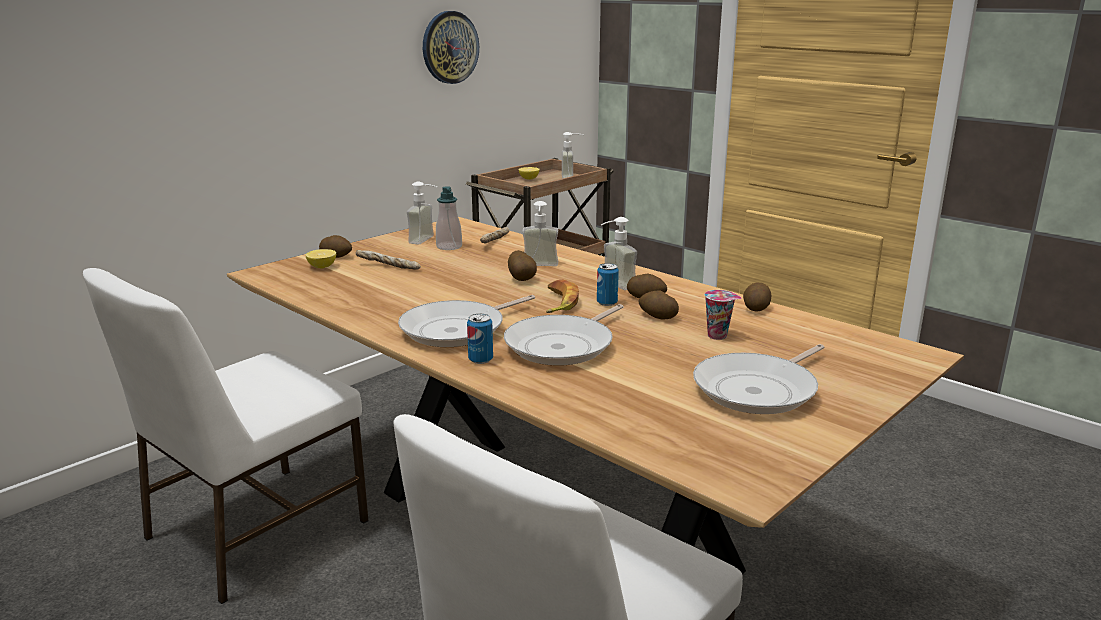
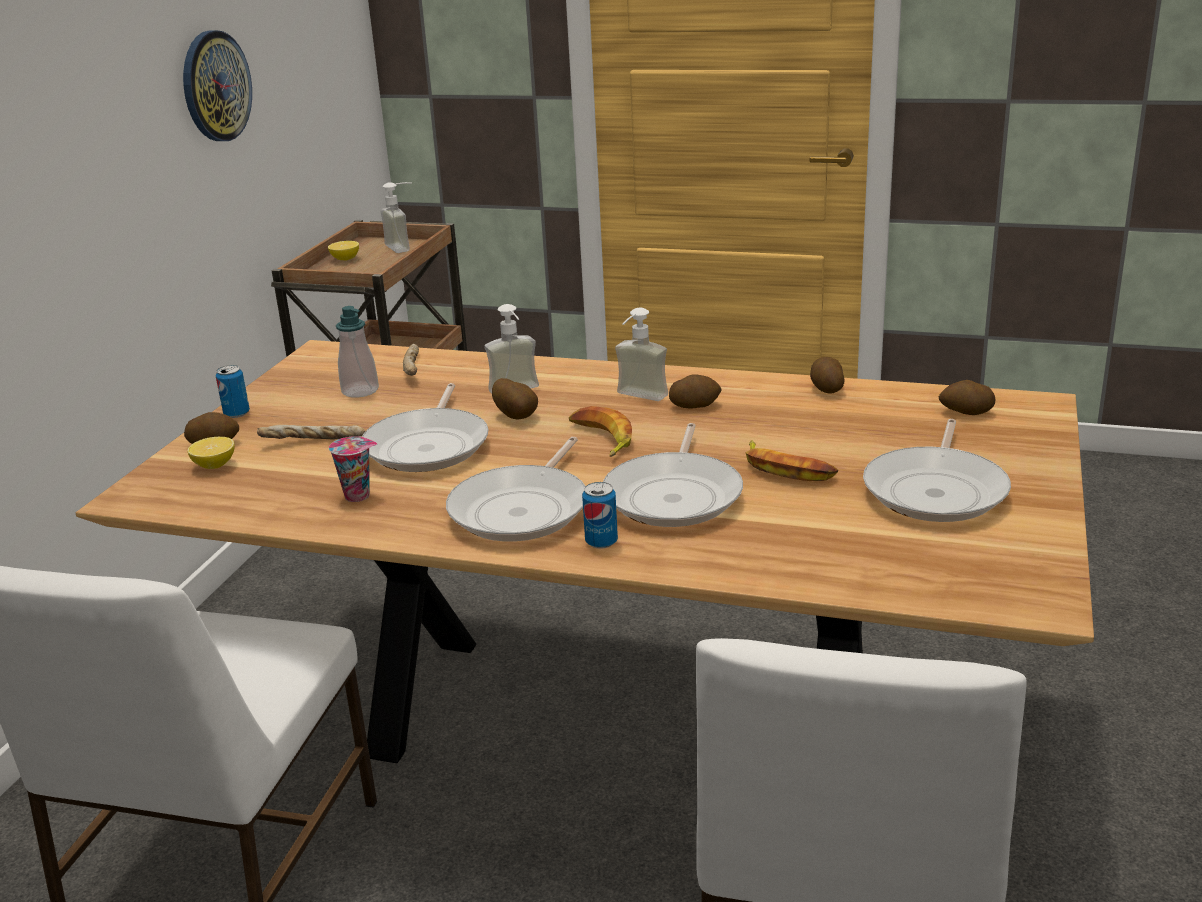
camera: 25 degrees left, 5 degrees up
soap dispenser [407,182,437,245] -> none
can [597,263,619,306] -> can moved to [216,365,250,418]
potato [638,291,679,320] -> potato moved to [939,380,995,415]
cup [704,290,742,340] -> cup moved to [329,436,377,502]
none -> frying pan [362,383,489,472]
none -> banana [745,440,838,481]

